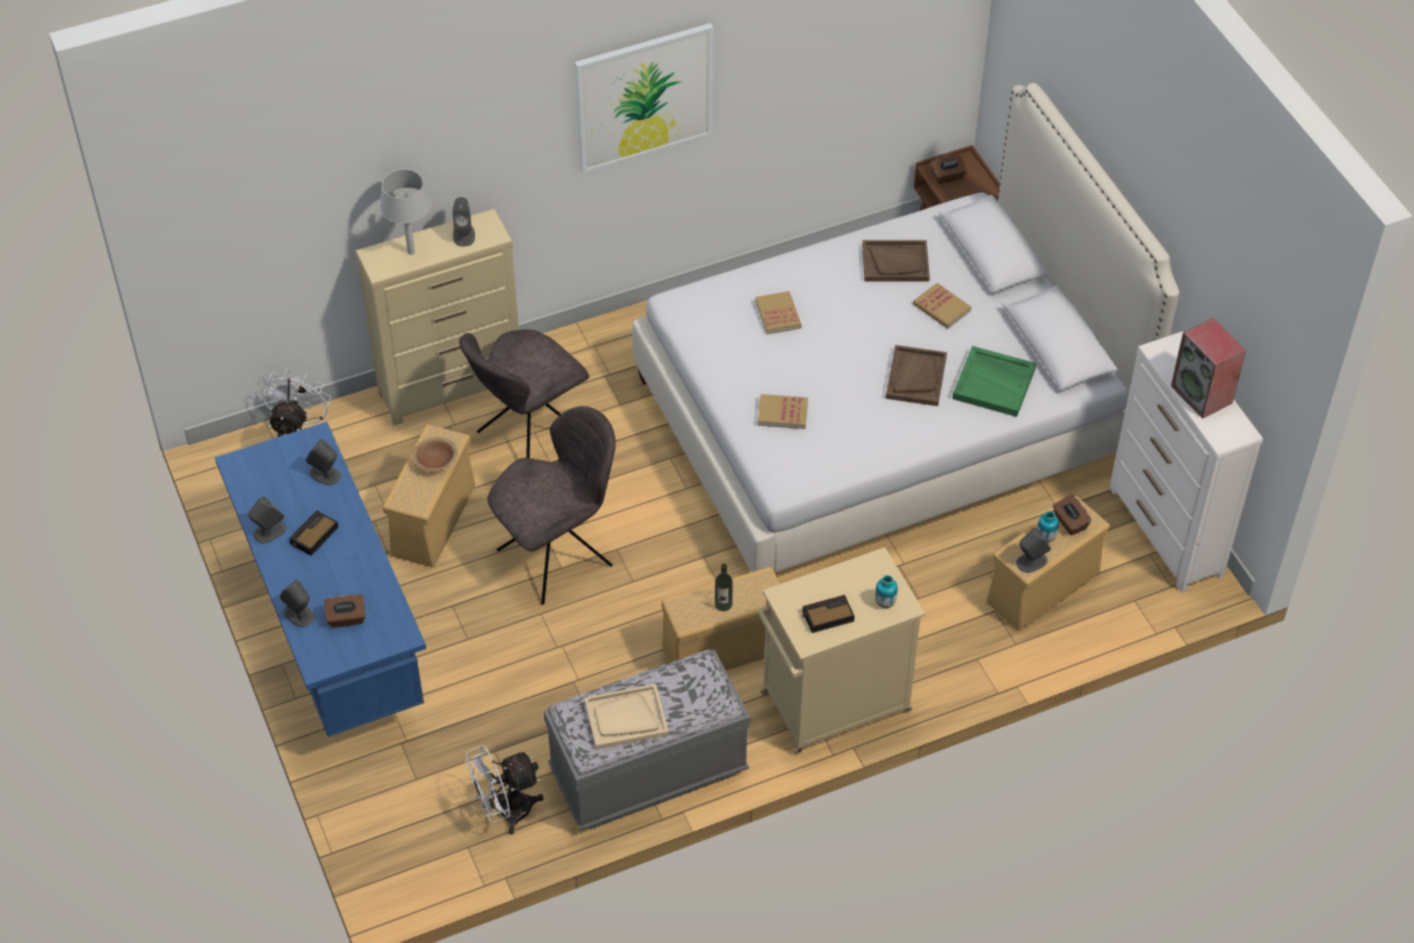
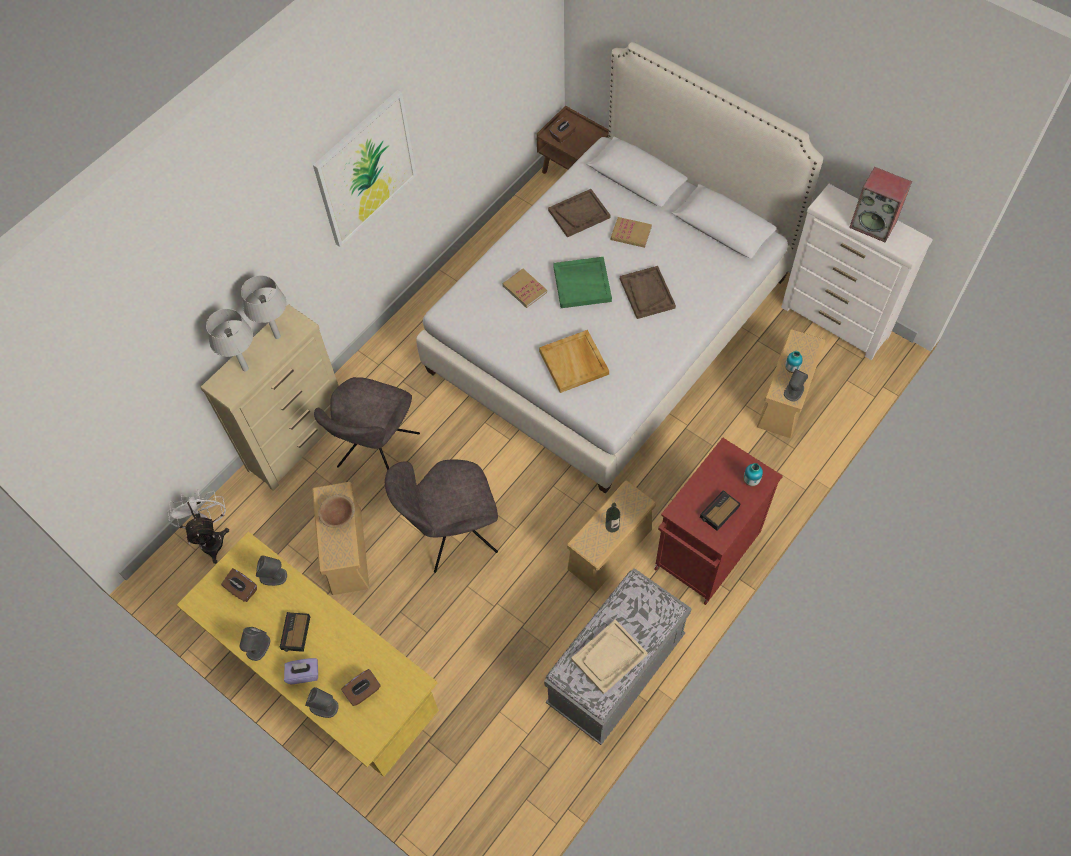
camera: 25 degrees left, 10 degrees up
blue desk [215,422,426,737] -> yellow desk [177,531,439,777]
grey speaker [452,197,475,247] -> grey table lamp [241,275,287,339]
white fan [465,745,544,835] -> none
grey chair [488,406,616,605] -> grey chair turned 135 degrees counterclockwise [385,460,498,573]
book [758,394,808,429] -> beige tray [539,330,609,393]
beige cabinet [758,547,925,755] -> red cabinet [654,438,783,605]
green tray [952,346,1036,417] -> green tray moved to [553,257,612,308]
brown tissue box [1053,494,1091,535] -> brown tissue box moved to [221,568,257,602]
none -> purple tissue box [284,658,318,684]

